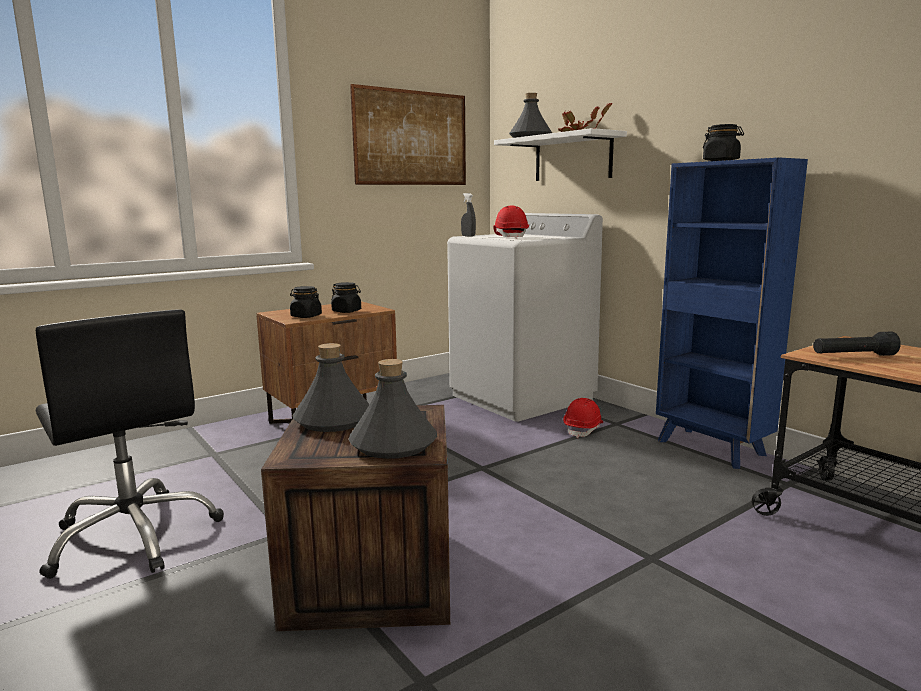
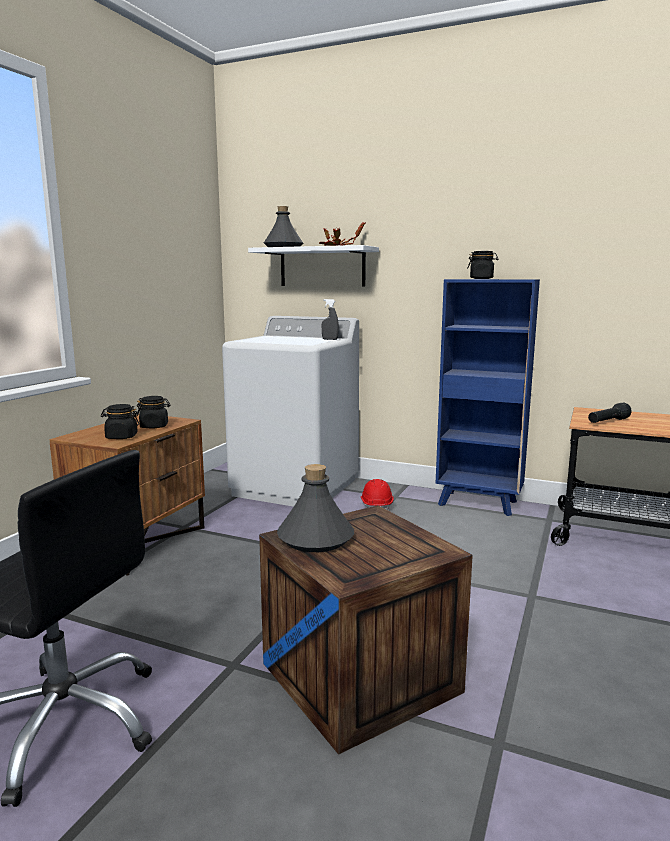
camera: 30 degrees left, 0 degrees up
grey bottle [348,359,437,459] -> none
picture [350,84,466,185] -> none
grey spray bottle [461,193,476,237] -> grey spray bottle moved to [322,299,339,340]
red hard hat [493,205,529,239] -> none

